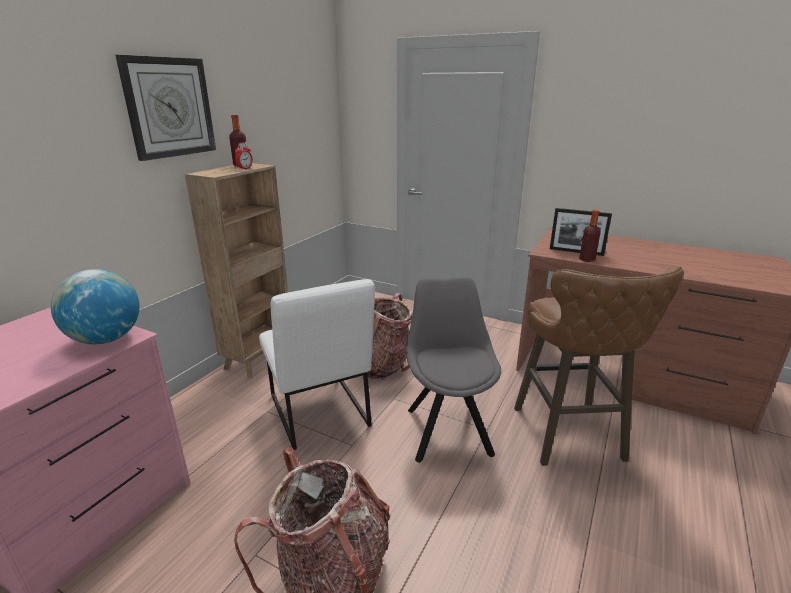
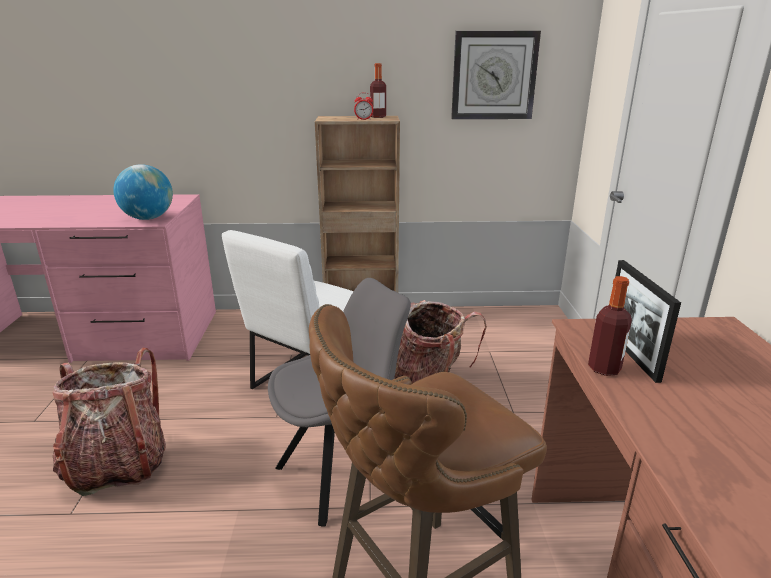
camera: 60 degrees right, 0 degrees up
wall clock [115,55,216,161] -> wall clock moved to [451,31,541,119]

